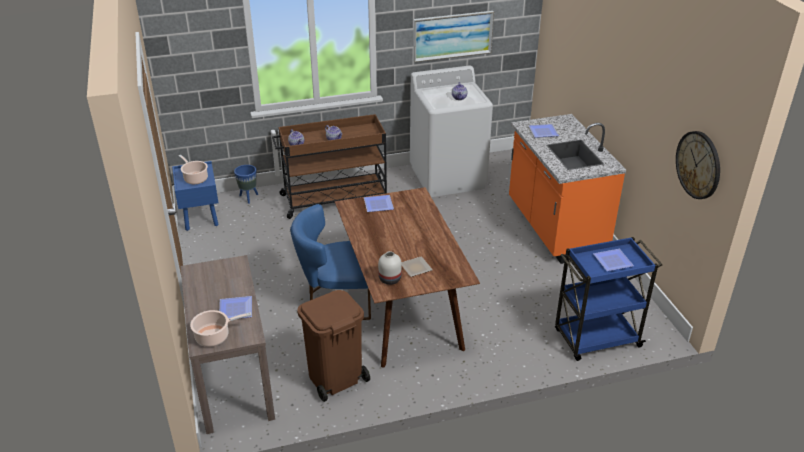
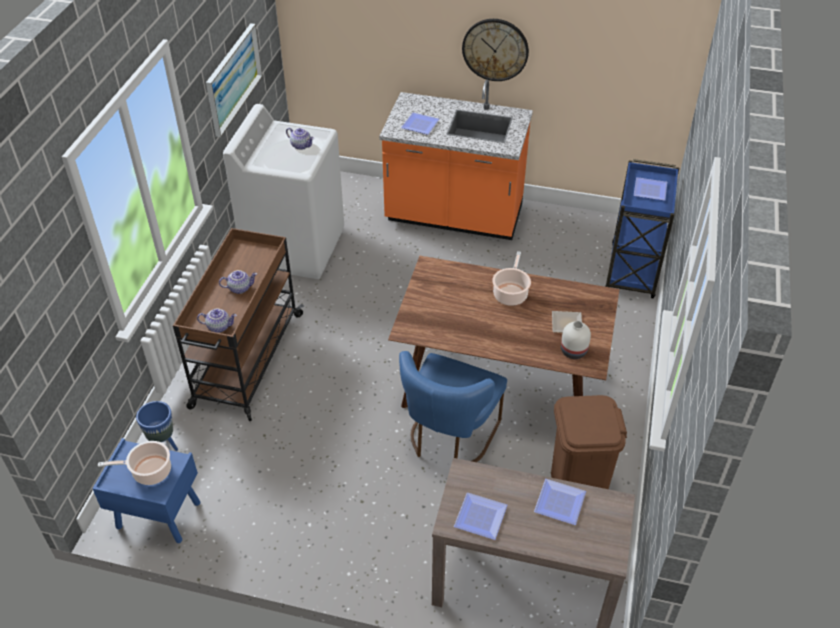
camera: 60 degrees left, 10 degrees up
cooking pot [190,310,252,347] -> cooking pot moved to [492,251,531,306]
plate [364,195,394,212] -> plate moved to [454,493,507,540]
wall clock [676,131,720,199] -> wall clock moved to [462,19,529,81]

